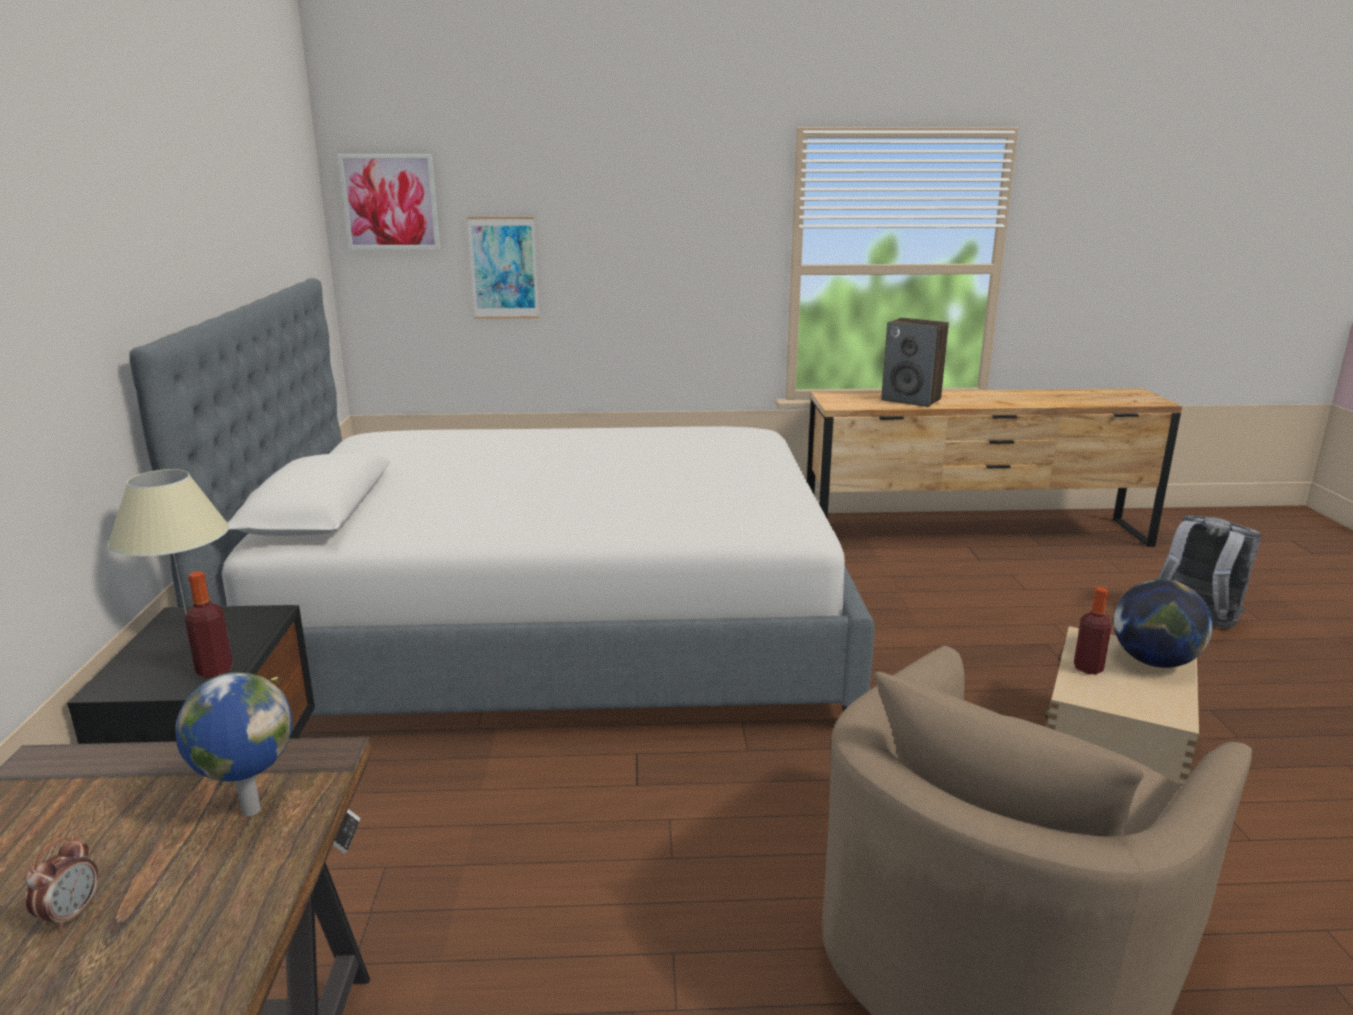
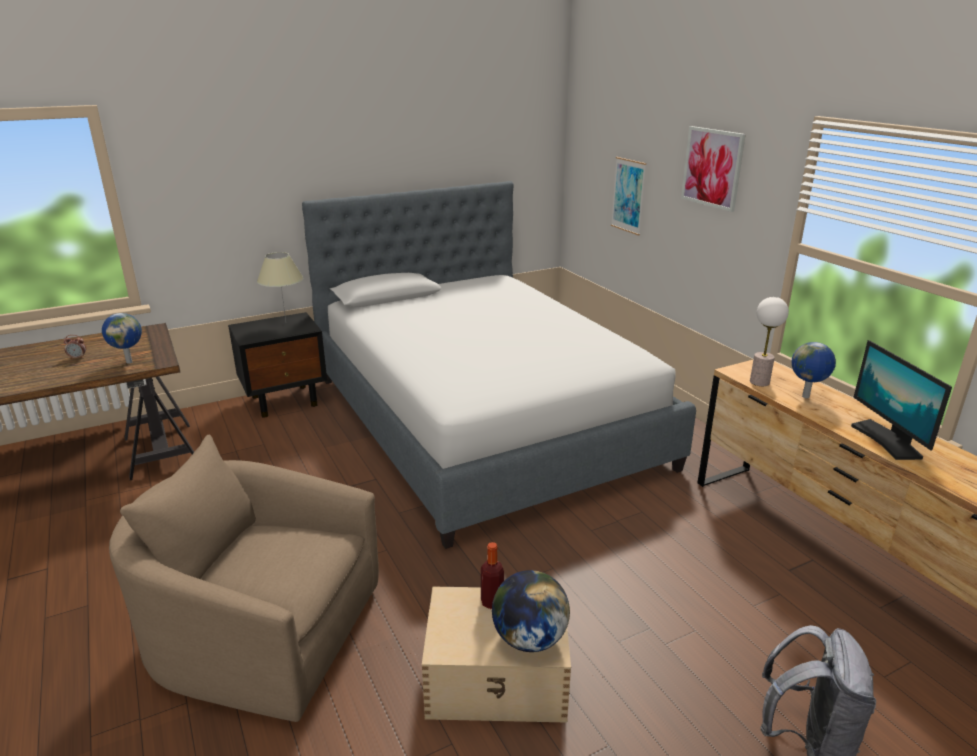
camera: 65 degrees right, 5 degrees up
bottle [185,571,233,678] -> none
picture [338,154,440,249] -> picture moved to [681,126,746,212]
speaker [881,318,949,407] -> globe [792,342,836,398]
none -> table lamp [750,297,789,386]
none -> monitor [851,340,952,460]

